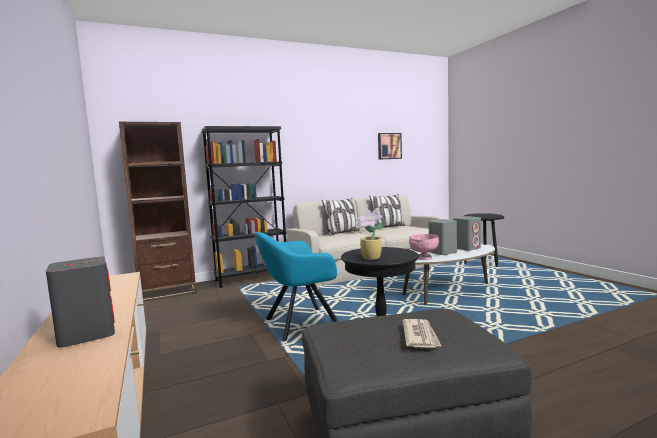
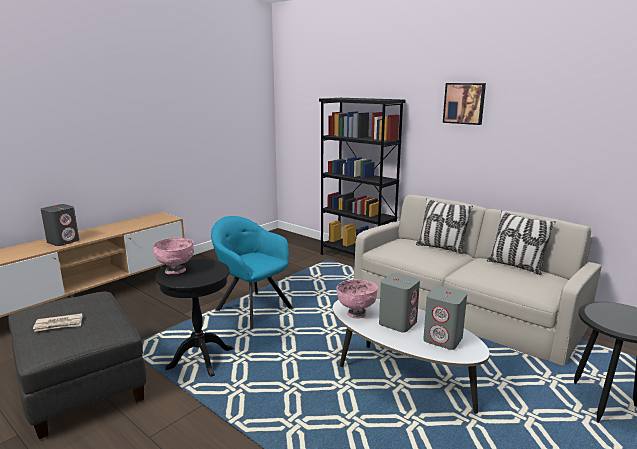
camera: 65 degrees right, 10 degrees up
brown bookcase [119,122,197,302] -> none
potted plant [358,208,385,260] -> pink bowl [153,238,194,274]
picture [378,133,402,160] -> picture moved to [443,83,486,125]

